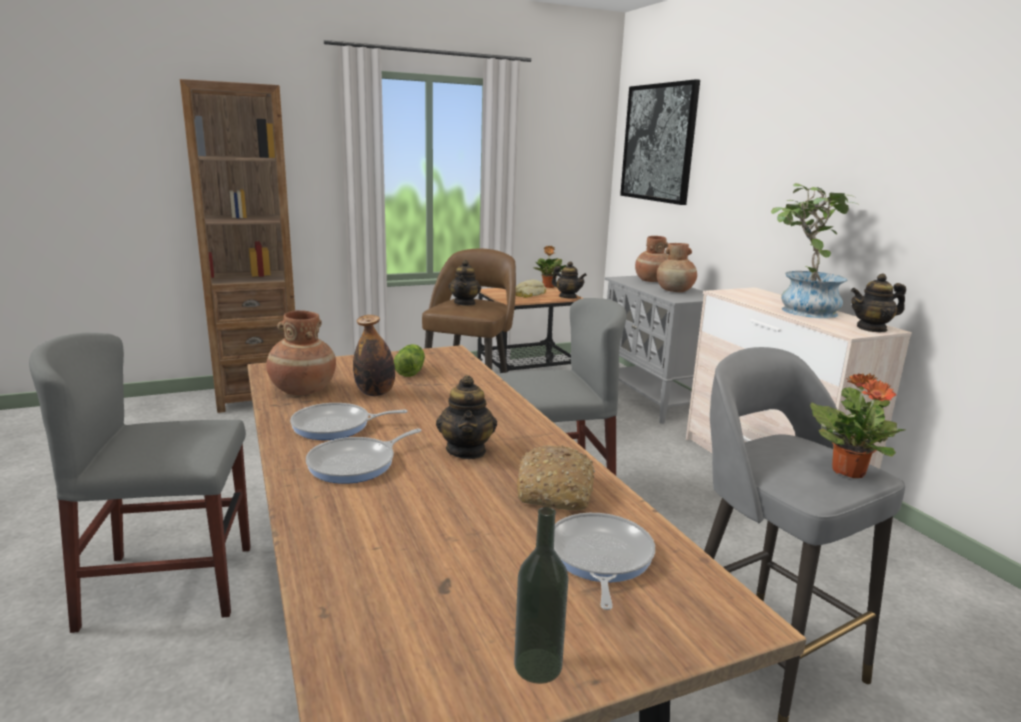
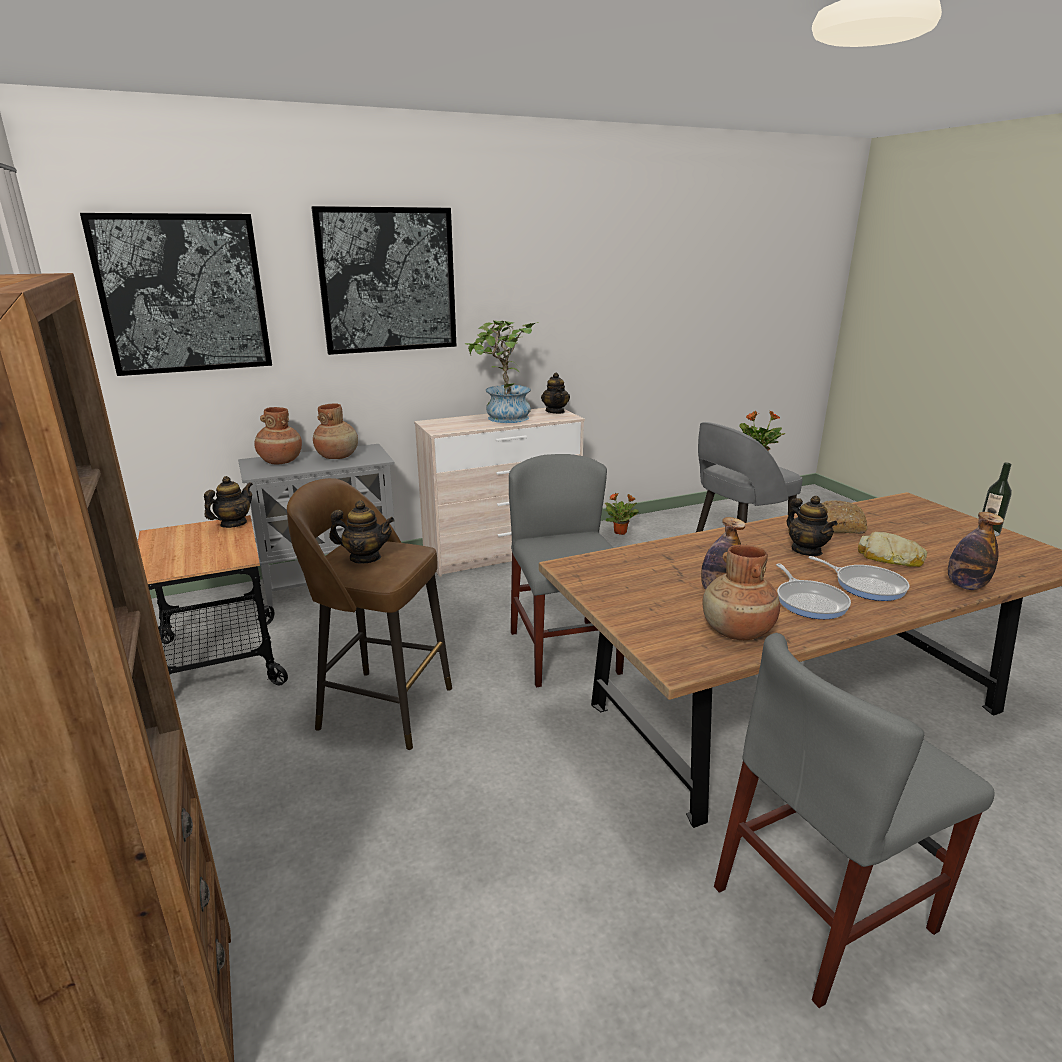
camera: 90 degrees left, 5 degrees up
grey chair [29,333,251,633] -> grey chair turned 75 degrees clockwise [714,633,994,1008]
lettuce [394,344,425,377] -> none
teapot [436,375,497,459] -> teapot turned 75 degrees clockwise [787,496,838,556]
bread [516,280,546,298] -> bread moved to [858,532,927,567]
potted plant [533,246,567,288] -> potted plant moved to [605,493,639,535]
frying pan [554,513,655,610] -> none
none -> picture [311,206,456,355]
none -> bottle [948,512,1004,590]

